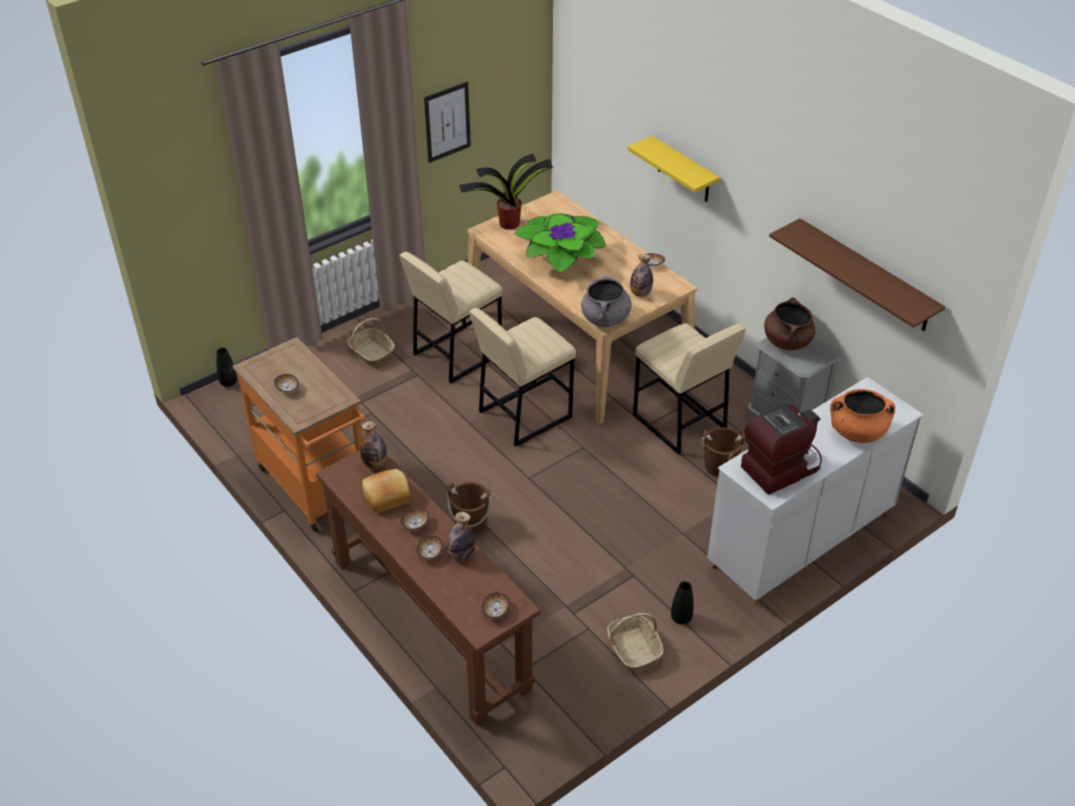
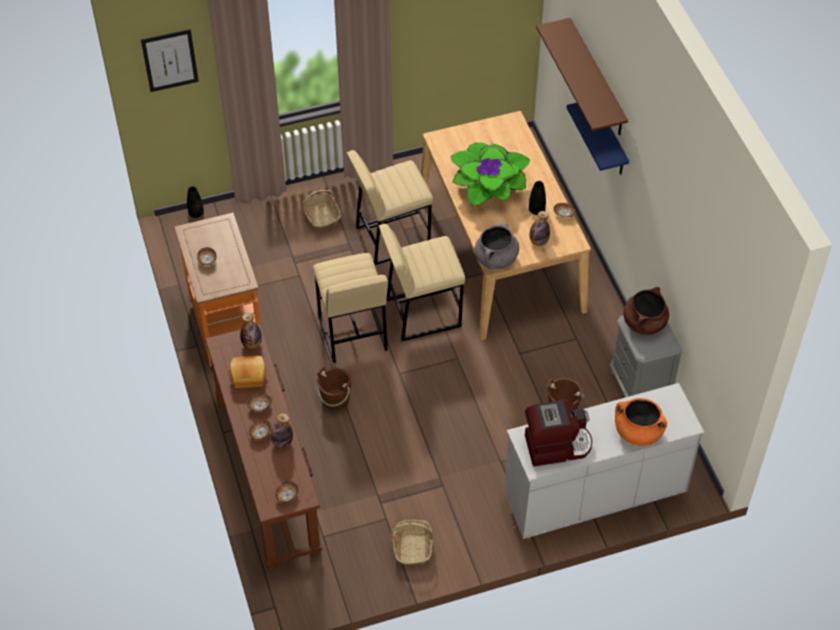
camera: 20 degrees right, 10 degrees up
picture [424,82,471,163] -> picture moved to [141,29,199,92]
potted plant [459,154,555,230] -> none
yellow shelf [627,136,720,202] -> blue shelf [566,103,629,175]
beige chair [633,323,746,455] -> beige chair moved to [313,253,388,363]
black vase [671,581,694,624] -> black vase moved to [529,181,546,215]
brown shelf [769,218,945,331] -> brown shelf moved to [536,18,628,135]

